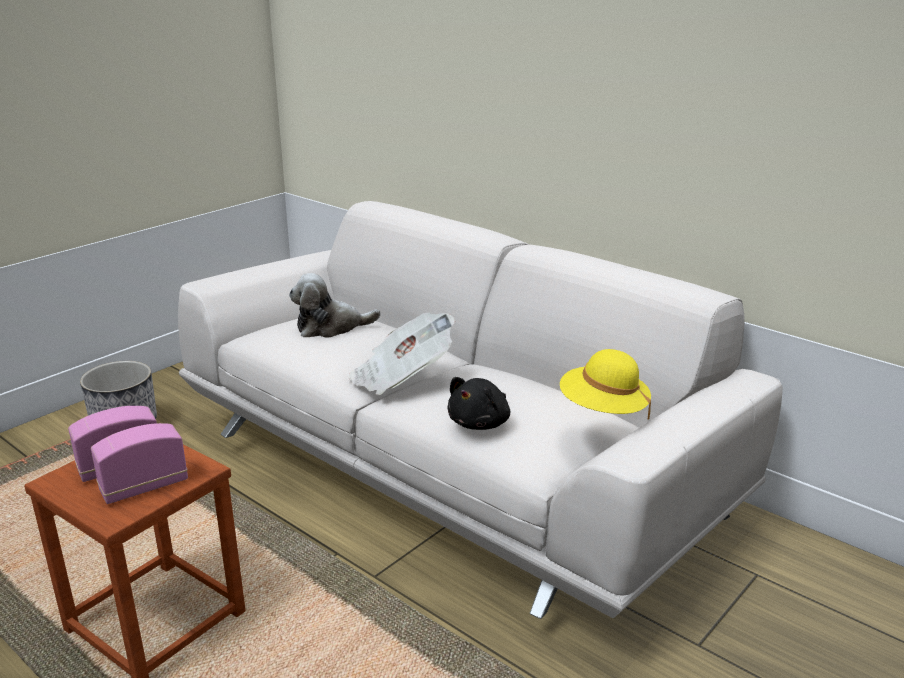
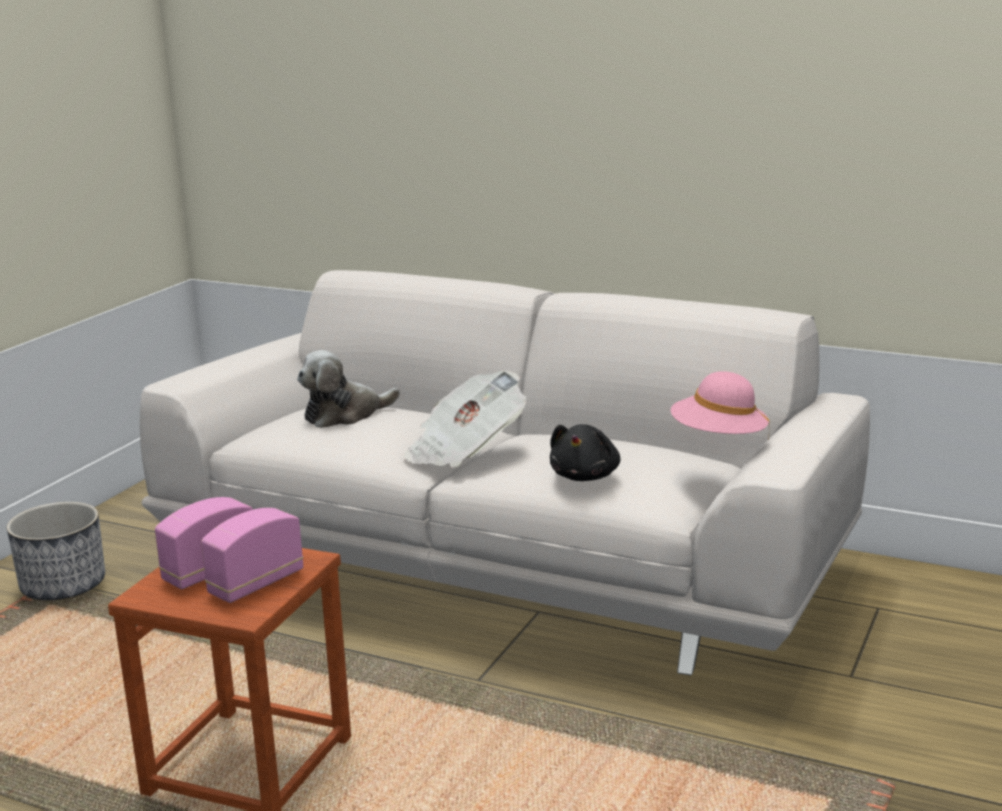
camera: 15 degrees left, 5 degrees down
yellow hat [560,349,651,420] -> pink hat [671,371,769,434]

